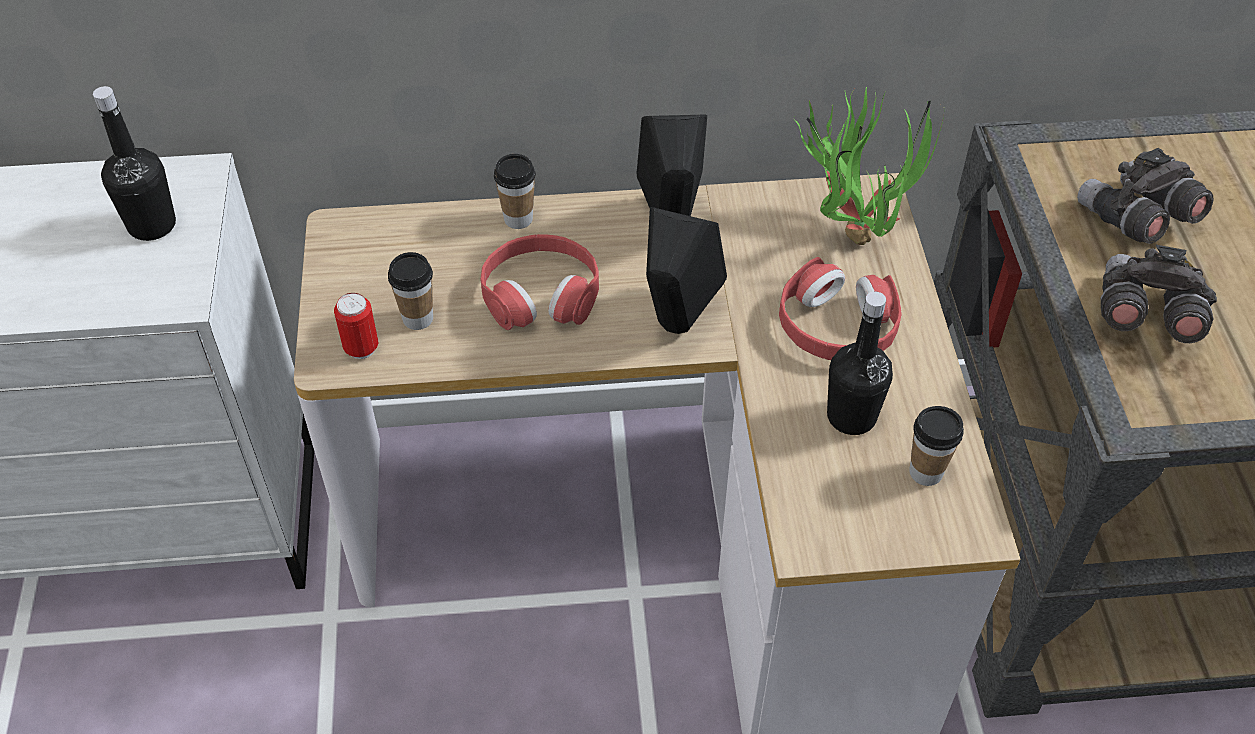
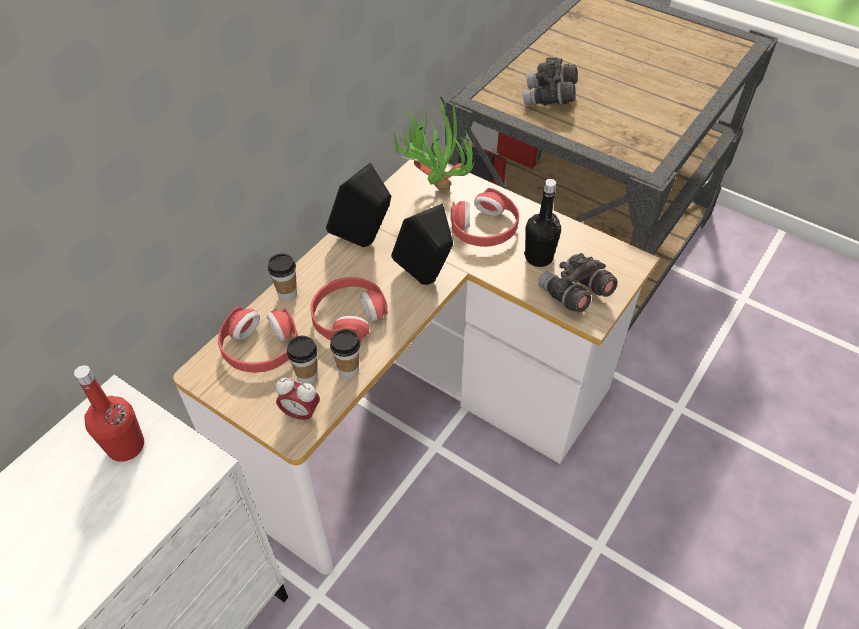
camera: 50 degrees left, 0 degrees up
black bottle [93,86,176,241] -> red bottle [74,365,144,462]
can [334,293,379,359] -> alarm clock [276,377,320,423]
cup [909,406,964,486] -> cup moved to [330,329,360,379]
grey binoculars [1101,245,1217,343] -> grey binoculars moved to [538,253,617,313]
none -> red headphones [218,306,298,373]

